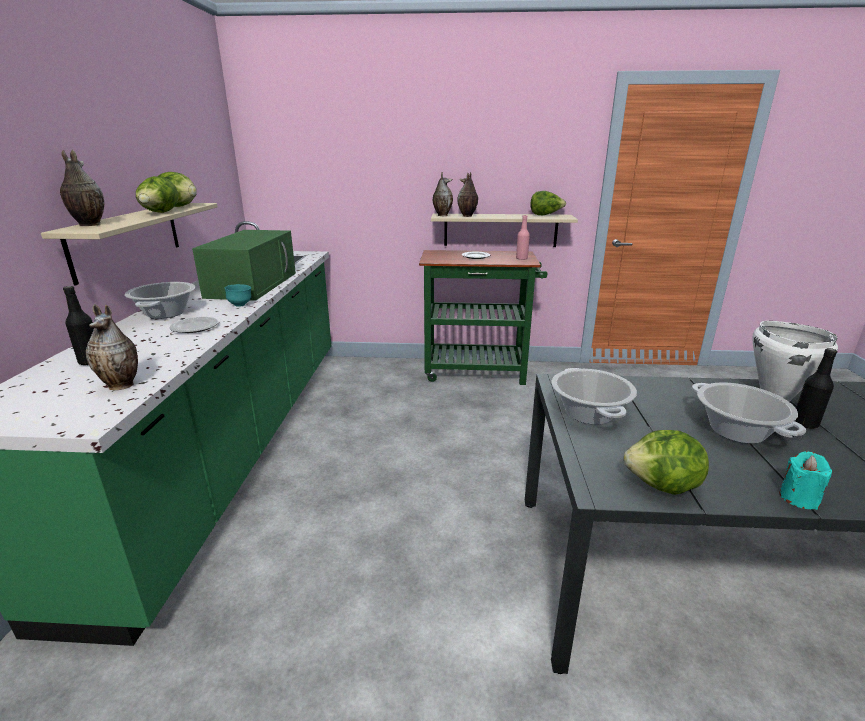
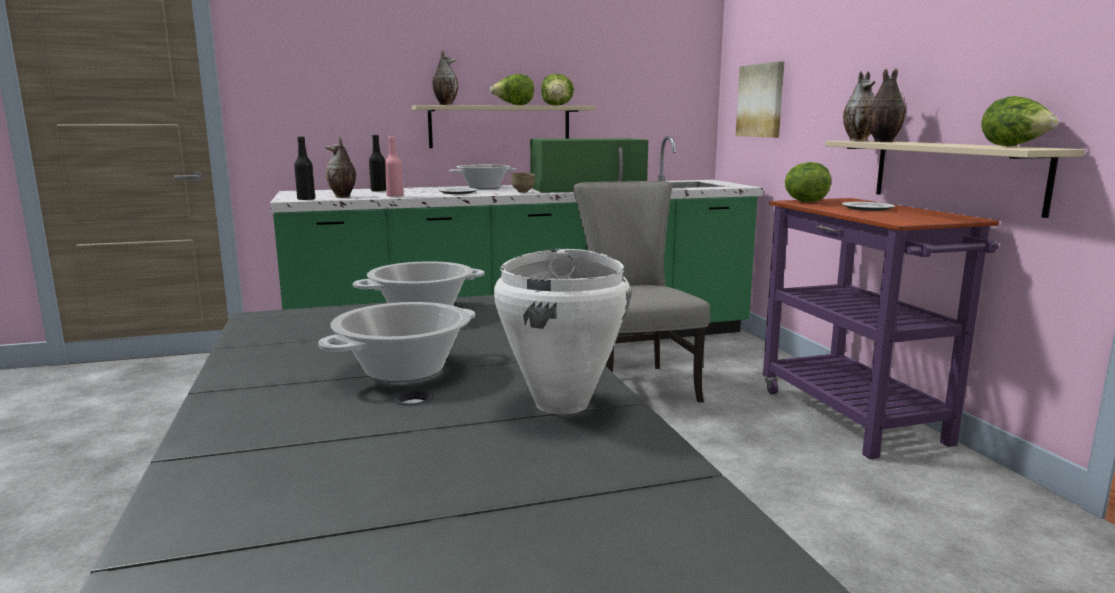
camera: 70 degrees right, 10 degrees down
turquoise bowl [225,284,251,307] -> brown bowl [511,173,535,193]
green cart [419,250,547,385] -> purple cart [763,198,999,459]
pink bottle [516,215,530,260] -> pink bottle moved to [385,136,403,197]
lettuce [624,430,709,495] -> lettuce moved to [785,162,831,202]
turquoise candle [779,451,832,510] -> none
black bottle [795,348,837,429] -> black bottle moved to [294,137,315,200]
none -> grey chair [573,181,710,402]
none -> picture [736,61,784,138]

